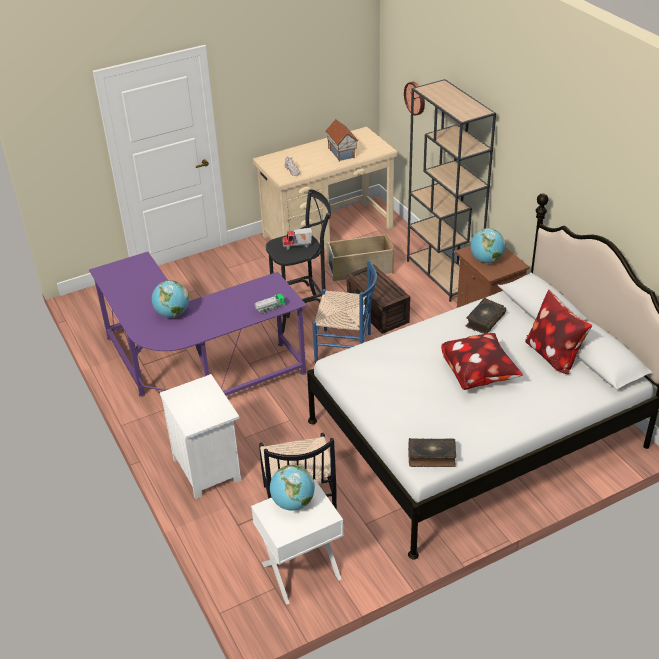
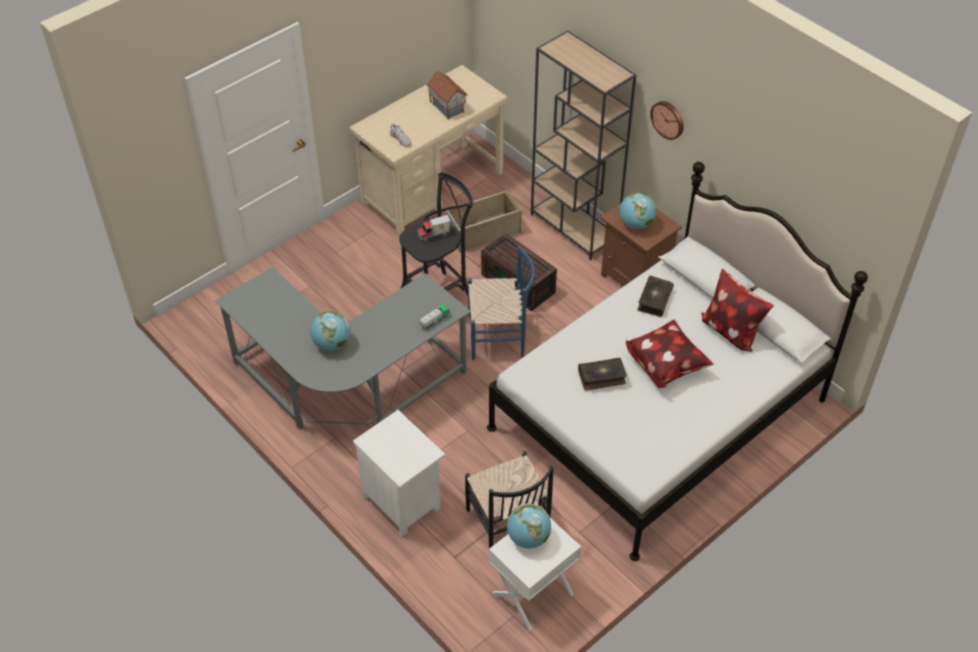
camera: 15 degrees left, 10 degrees up
purple desk [89,252,307,397] -> grey desk [215,267,471,430]
wall clock [404,82,425,116] -> wall clock moved to [650,101,684,140]
book [408,438,456,467] -> book moved to [578,358,627,391]

